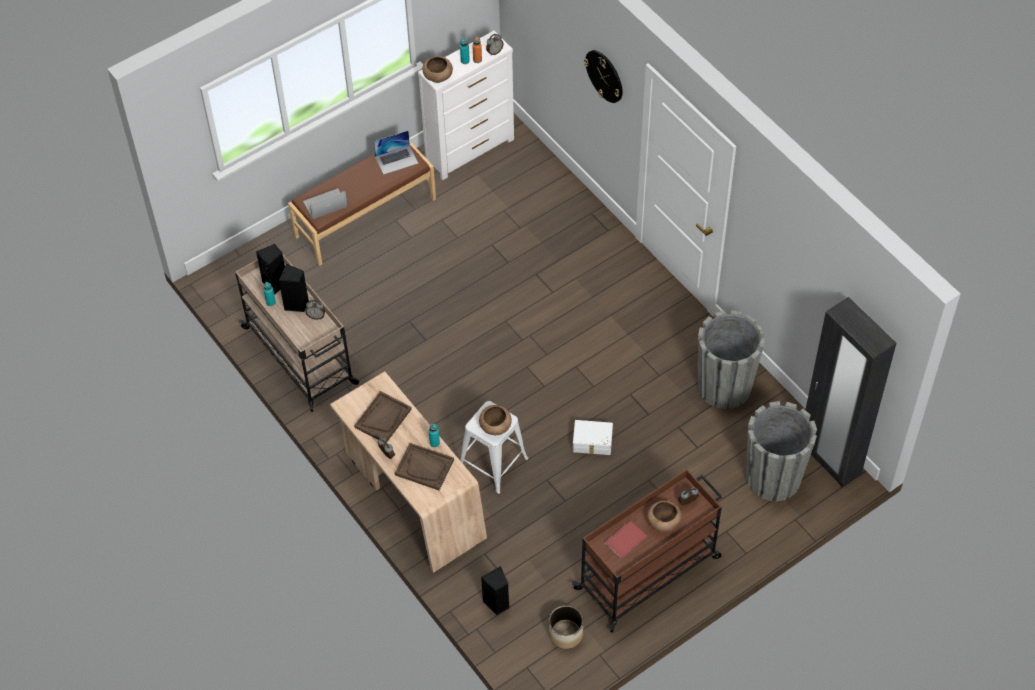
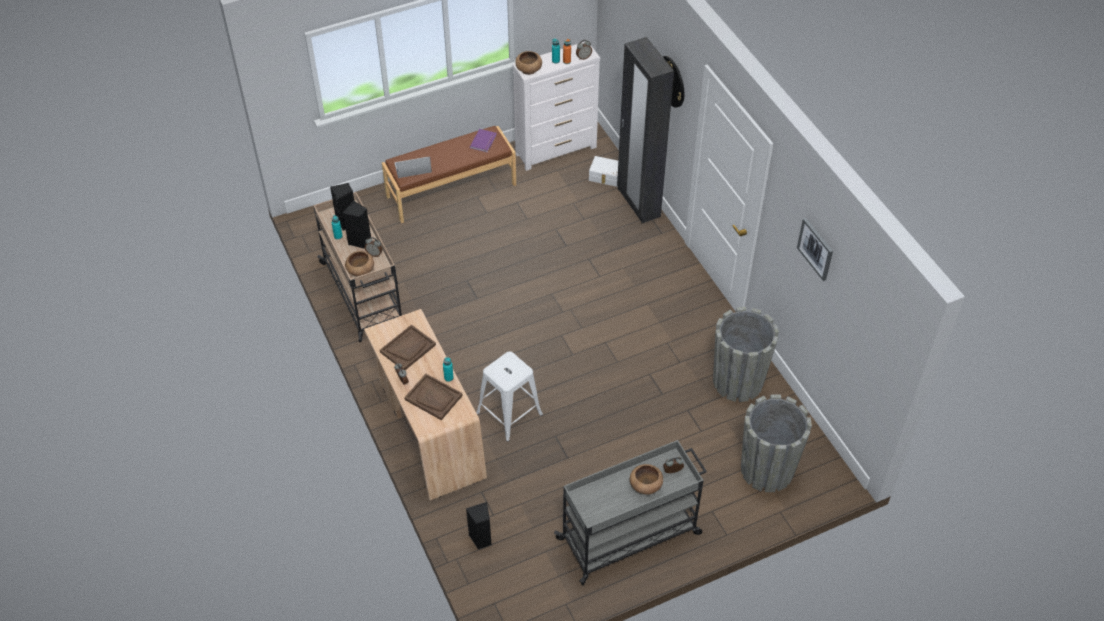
camera: 10 degrees right, 5 degrees down
laptop [373,131,419,175] -> purple book [470,129,497,152]
brown bowl [479,405,512,435] -> brown bowl moved to [345,251,374,276]
planter [549,606,583,649] -> none
brown cart [572,469,722,633] -> grey cart [554,440,707,585]
white storage box [573,420,613,455] -> white storage box moved to [589,156,618,187]
red book [605,521,648,559] -> none
black wardrobe [805,297,896,487] -> black wardrobe moved to [617,37,674,223]
none -> picture [797,218,833,281]

